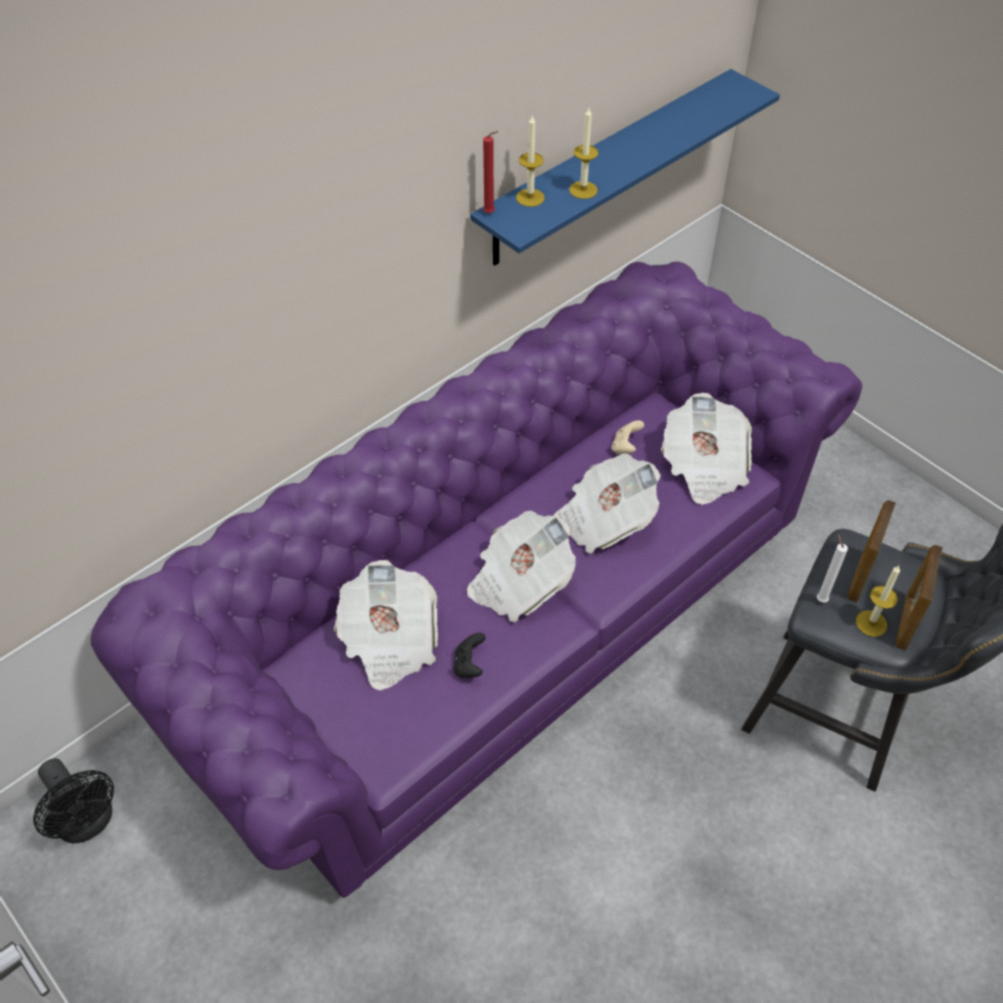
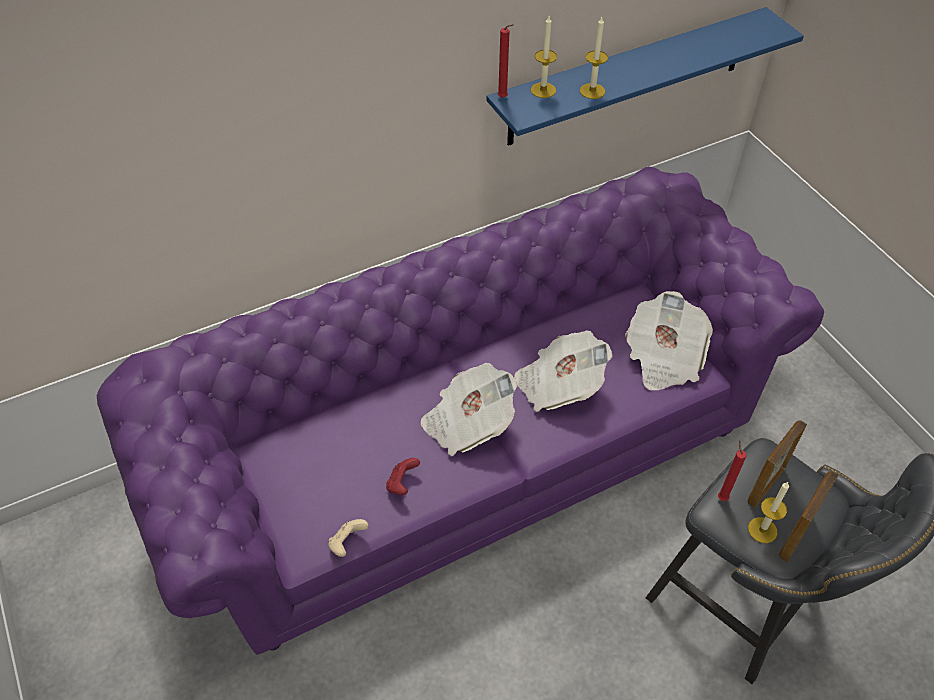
camera: 15 degrees right, 0 degrees up
black fan [33,758,114,843] -> none
newspaper [334,560,438,691] -> none
black game controller [453,633,486,678] -> red game controller [386,458,420,495]
beige game controller [611,420,644,455] -> beige game controller moved to [328,519,369,557]
white candle [817,534,848,603] -> red candle [718,440,747,501]

